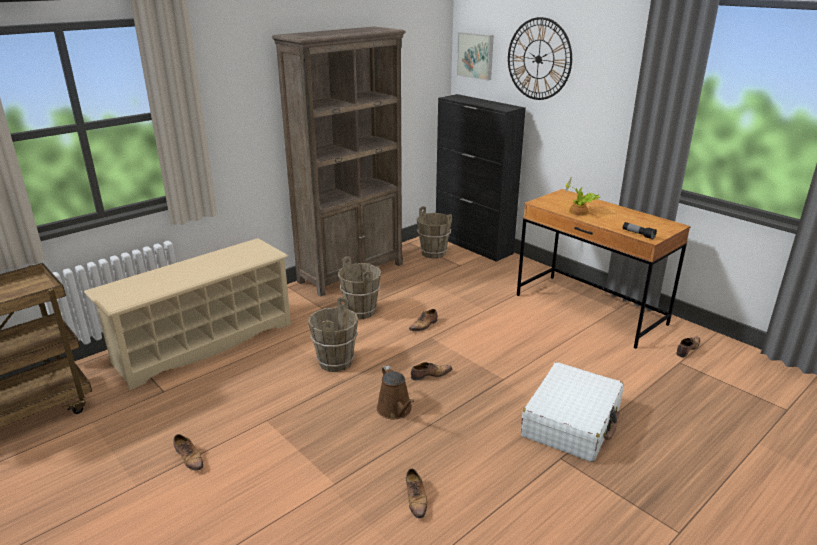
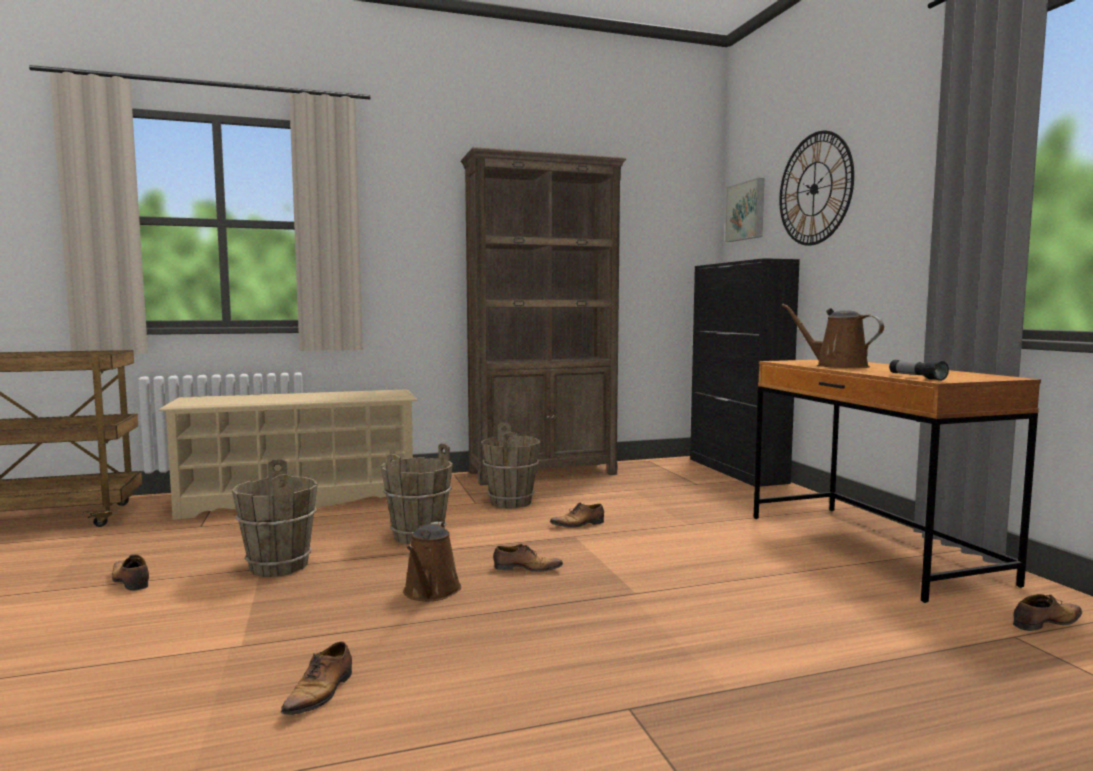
camera: 25 degrees right, 20 degrees down
shoe [173,434,203,471] -> shoe turned 150 degrees clockwise [112,554,149,591]
brown bucket [417,206,452,258] -> brown bucket moved to [232,459,318,577]
white suitcase [521,362,624,462] -> none
potted plant [565,178,600,216] -> brown watering can [781,304,884,368]

